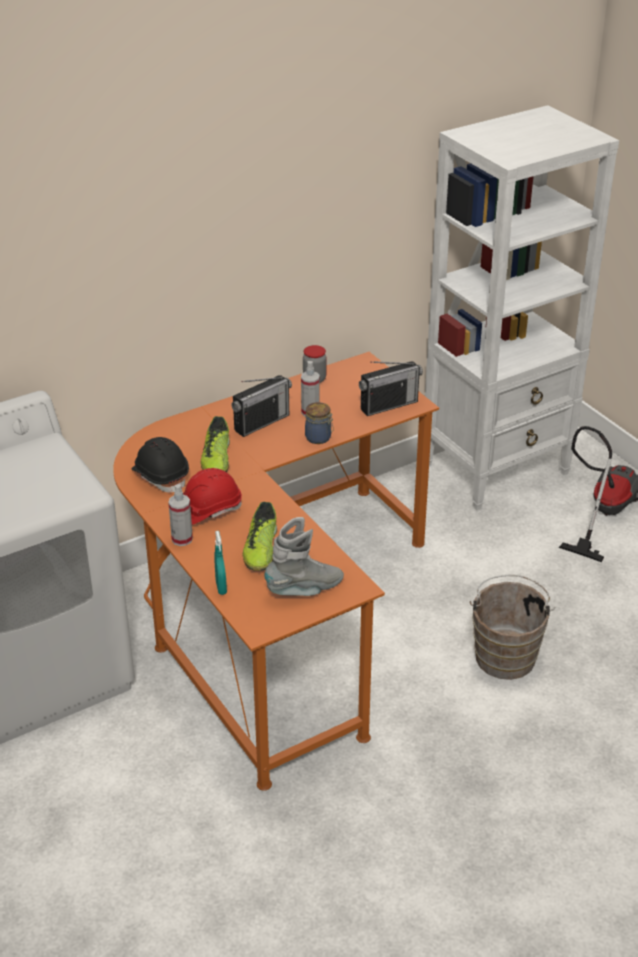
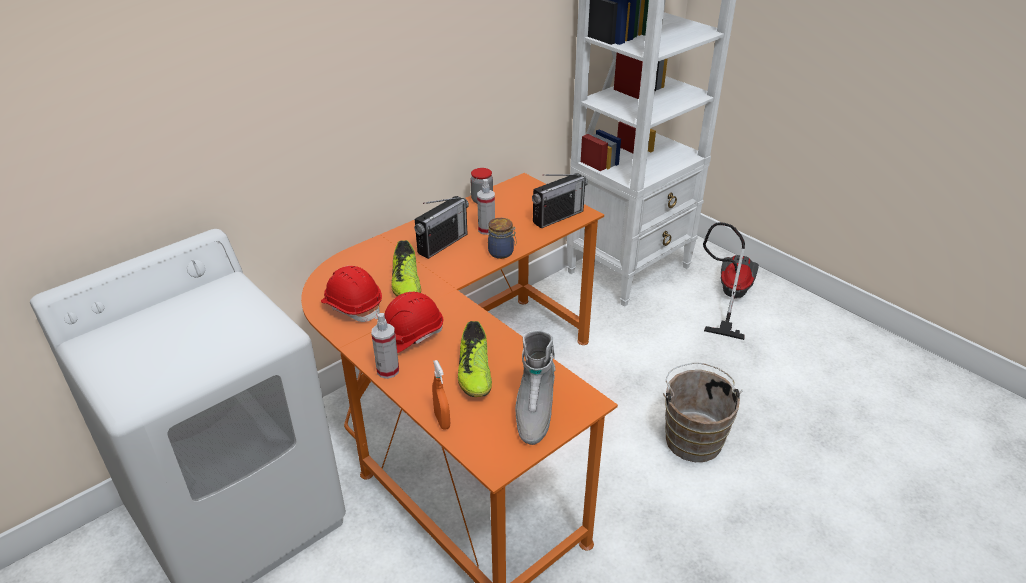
camera: 10 degrees left, 0 degrees up
black hard hat [132,437,189,492] -> red hard hat [321,266,382,322]
turquoise spray bottle [214,531,227,595] -> orange spray bottle [432,360,450,430]
grey boot [264,517,344,596] -> grey boot turned 135 degrees clockwise [515,330,556,445]

